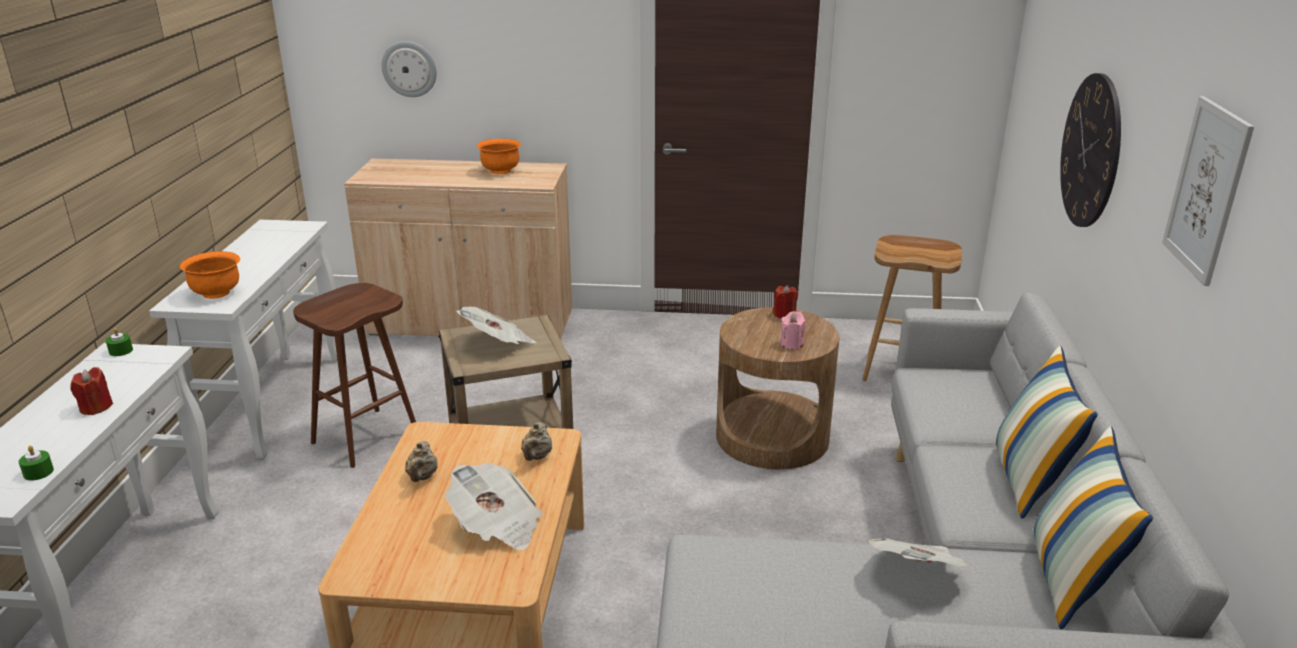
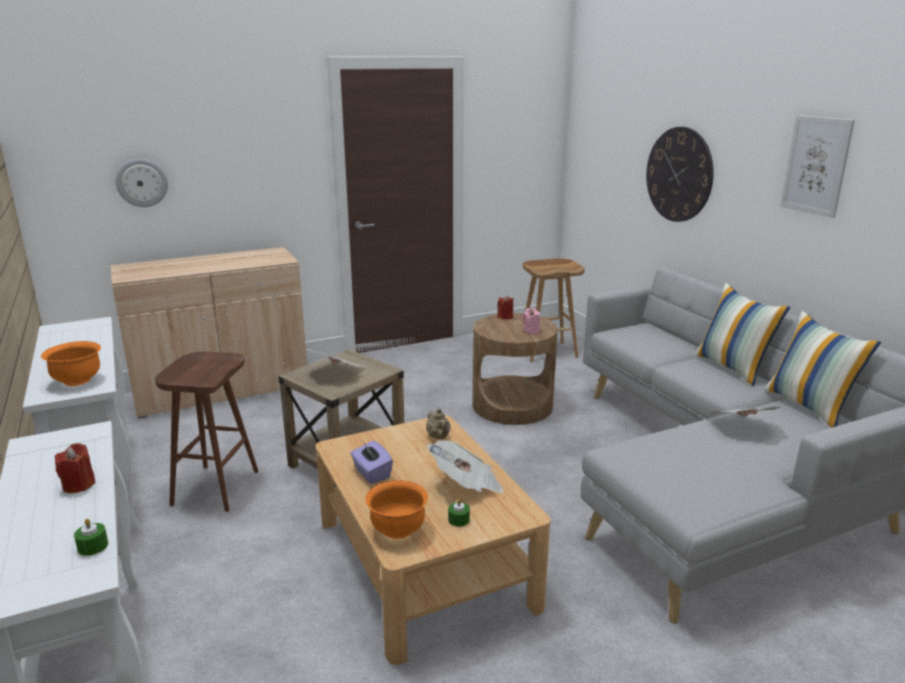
camera: 30 degrees left, 5 degrees down
green candle [106,328,133,356] -> green candle moved to [448,498,470,527]
beige teapot [405,441,438,482] -> purple tissue box [350,441,393,484]
orange bowl [477,139,521,174] -> orange bowl moved to [365,480,428,539]

